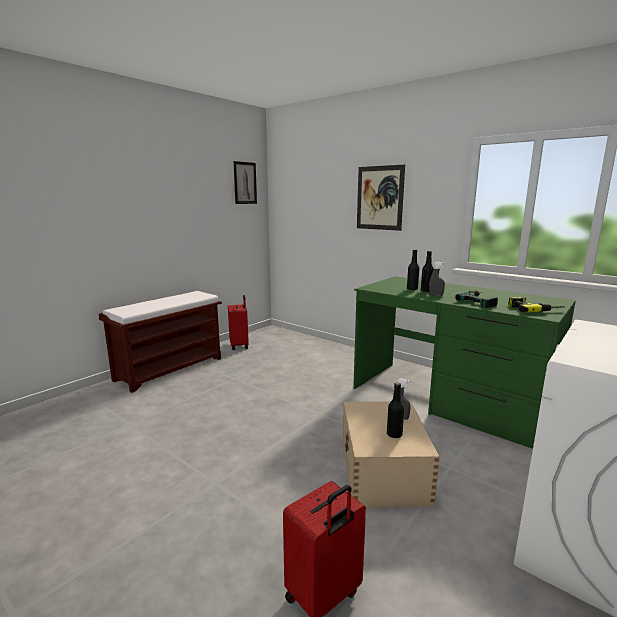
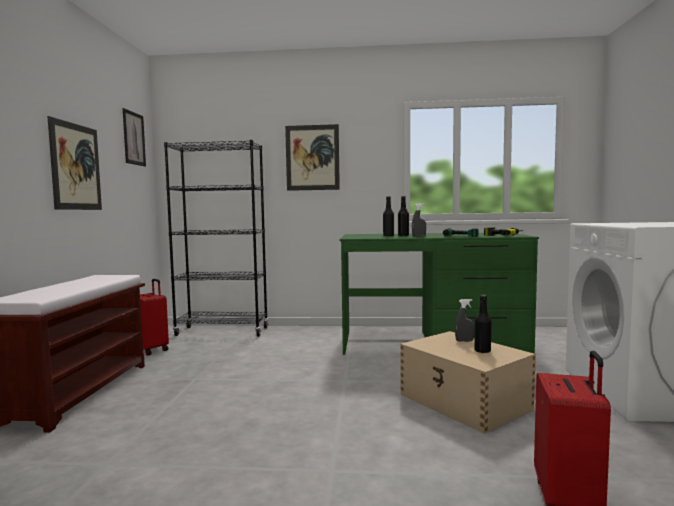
camera: 35 degrees left, 10 degrees down
none -> picture [47,116,102,210]
none -> black bookcase [164,140,268,337]

